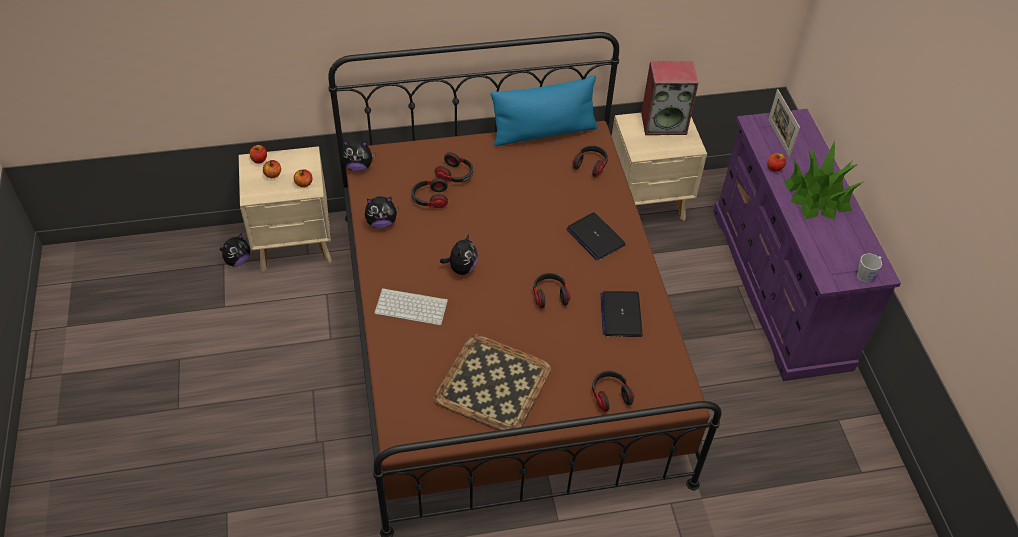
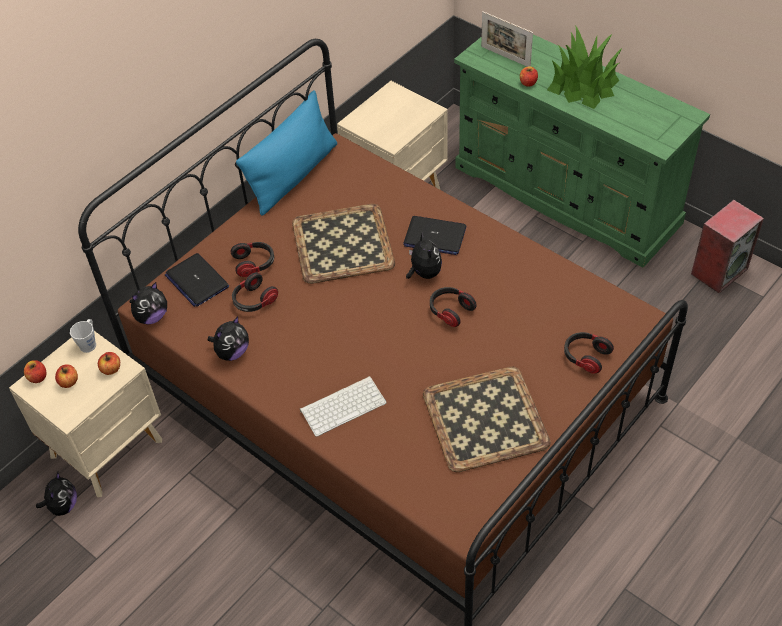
camera: 35 degrees left, 0 degrees up
plush toy [440,234,478,275] -> plush toy moved to [406,232,442,279]
headphones [572,146,608,177] -> none
laptop [600,291,643,337] -> laptop moved to [165,253,229,307]
speaker [641,61,698,135] -> speaker moved to [691,200,764,293]
purple dresser [713,109,901,381] -> green dresser [454,34,710,268]
grey mug [857,253,882,282] -> grey mug moved to [70,319,96,353]
none -> tray [292,204,395,284]

